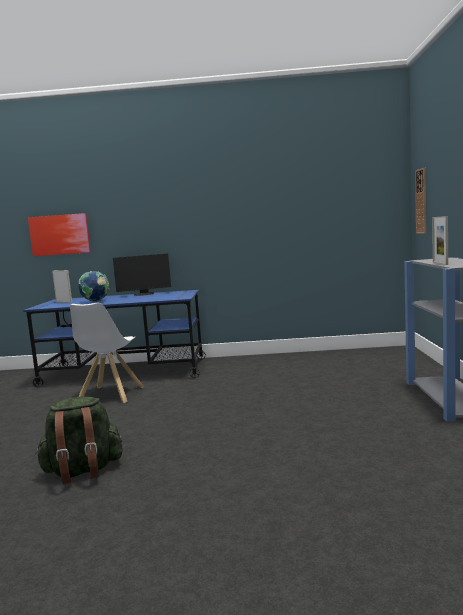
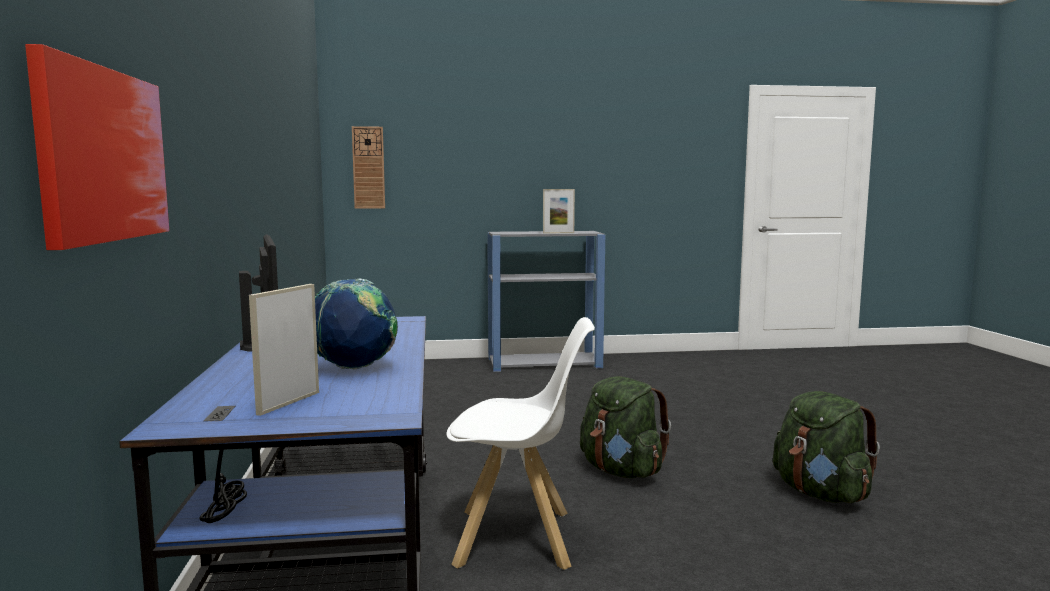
camera: 100 degrees left, 0 degrees up
none -> green backpack [580,376,671,478]

